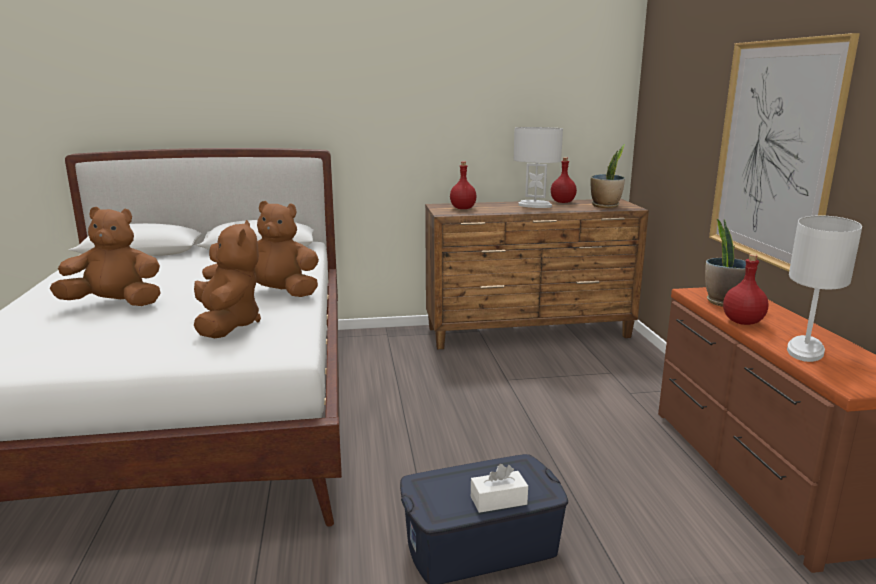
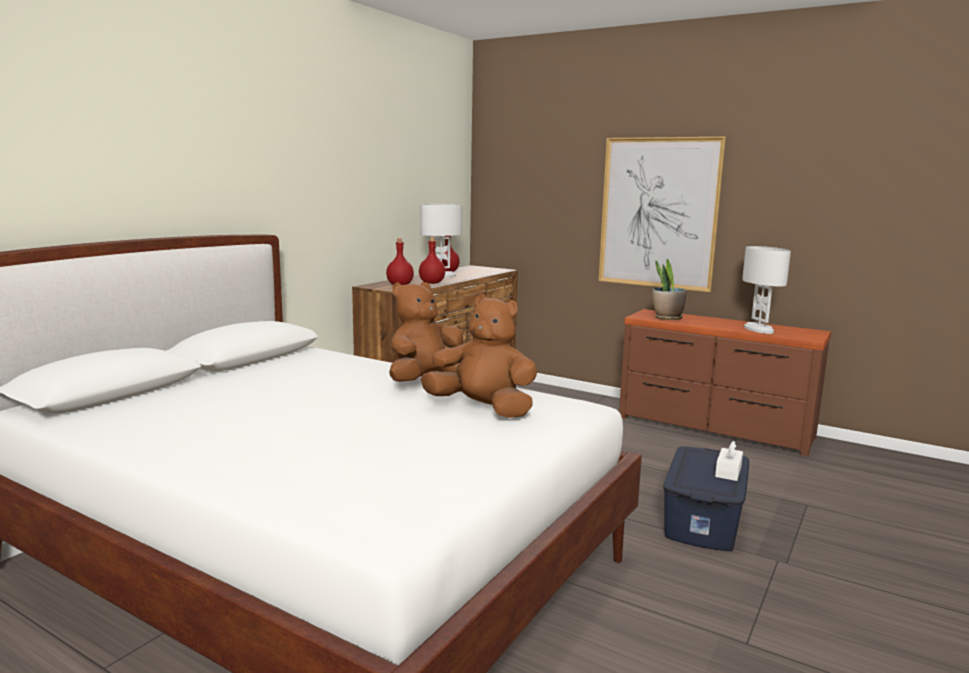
camera: 50 degrees left, 5 degrees down
brown plush toy [50,207,160,306] -> none
potted plant [591,144,625,208] -> none
red bottle [723,254,769,325] -> red bottle moved to [419,237,445,284]

